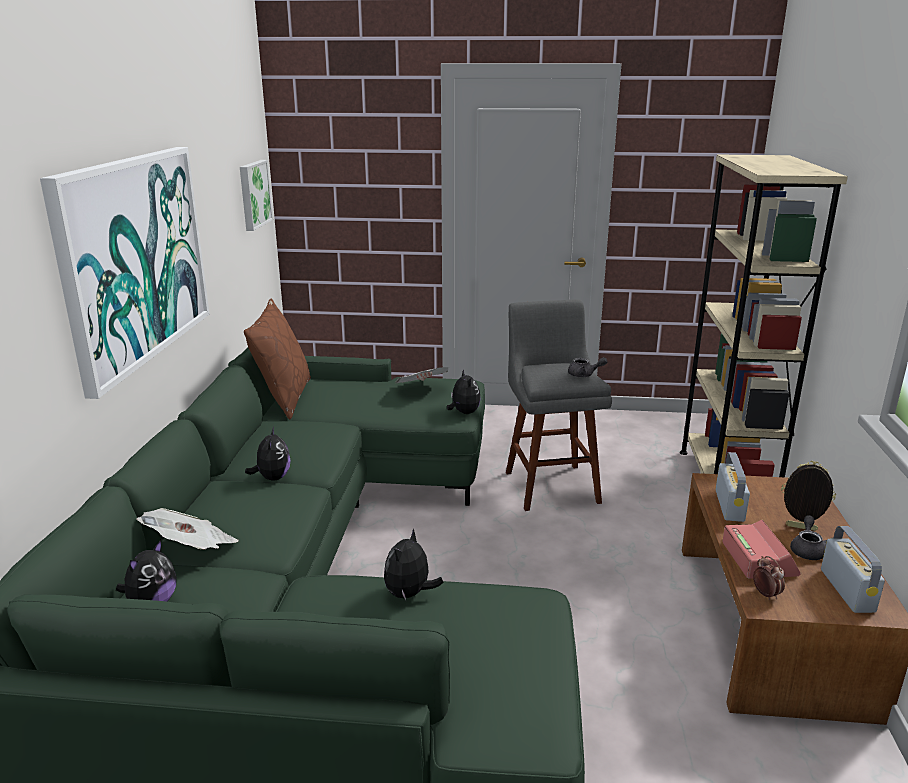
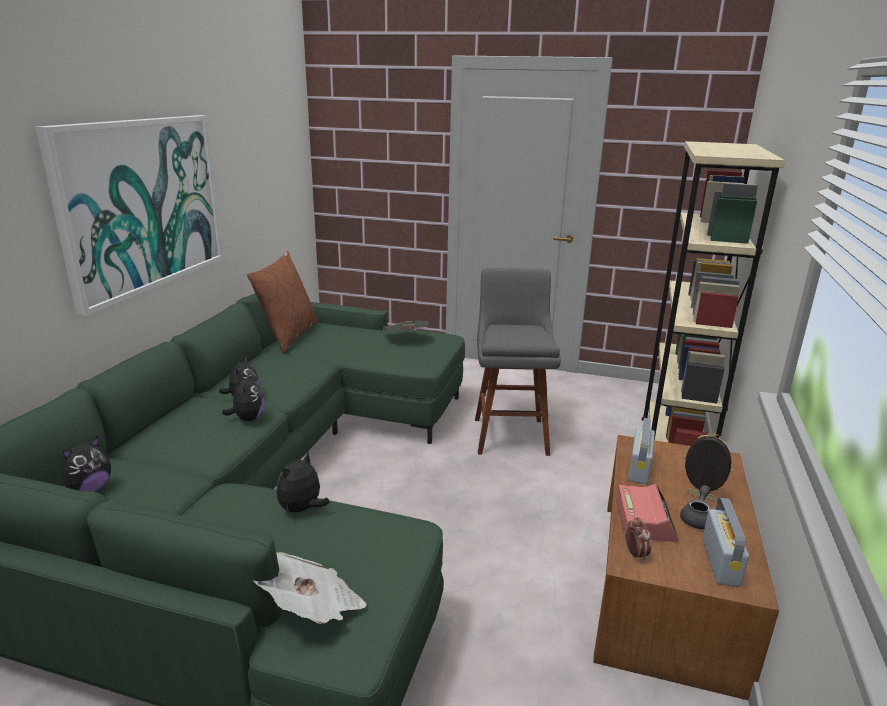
camera: 10 degrees right, 0 degrees up
newspaper [136,508,239,549] -> newspaper moved to [254,552,366,624]
picture [240,160,273,231] -> none
plush toy [447,369,481,414] -> plush toy moved to [222,371,265,421]
grey teapot [568,357,608,377] -> none

